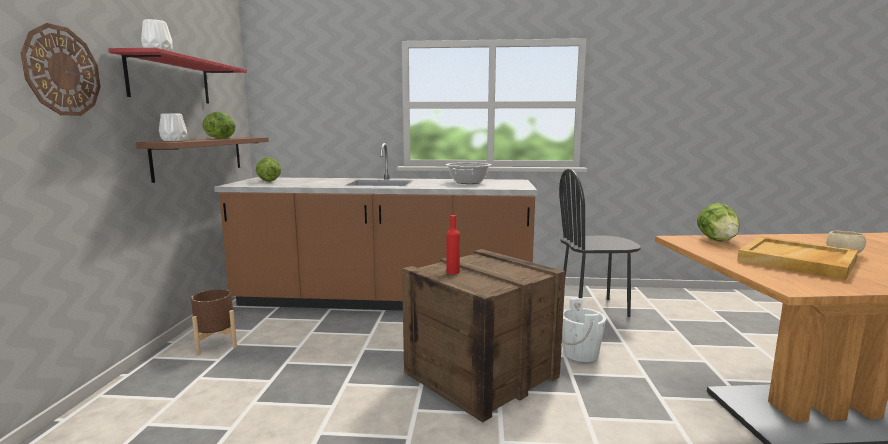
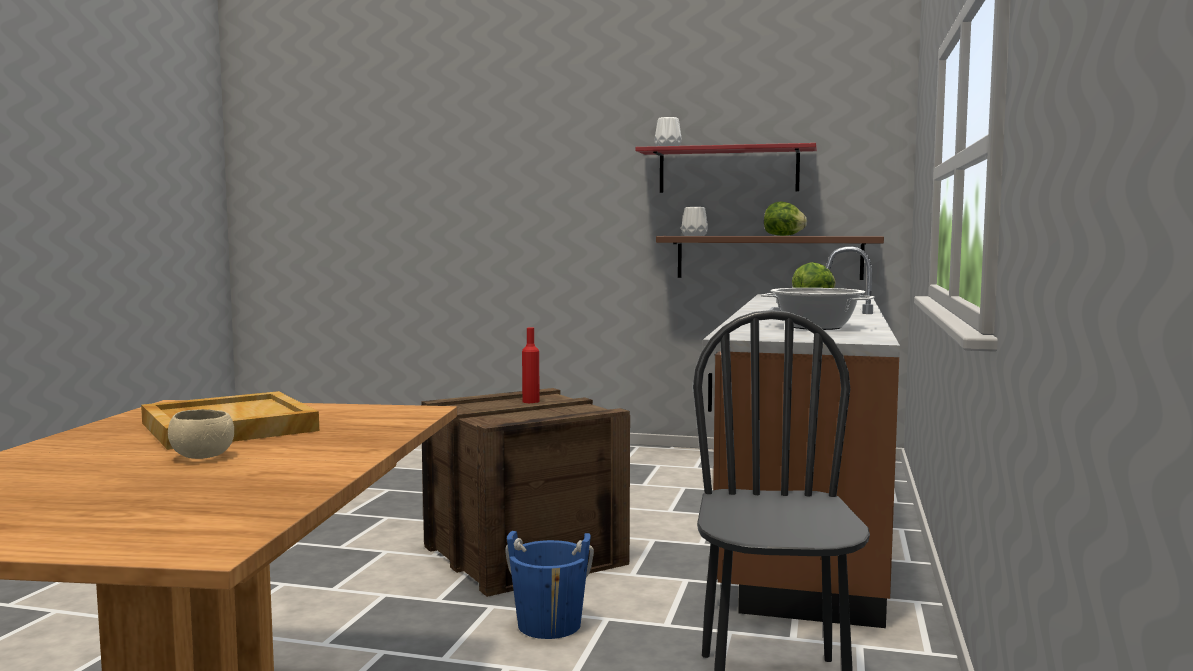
camera: 100 degrees right, 5 degrees down
wall clock [20,23,101,116] -> none
brown planter [191,289,237,355] -> none
white bucket [562,298,606,362] -> blue bucket [505,531,594,639]
lettuce [697,203,740,242] -> none

